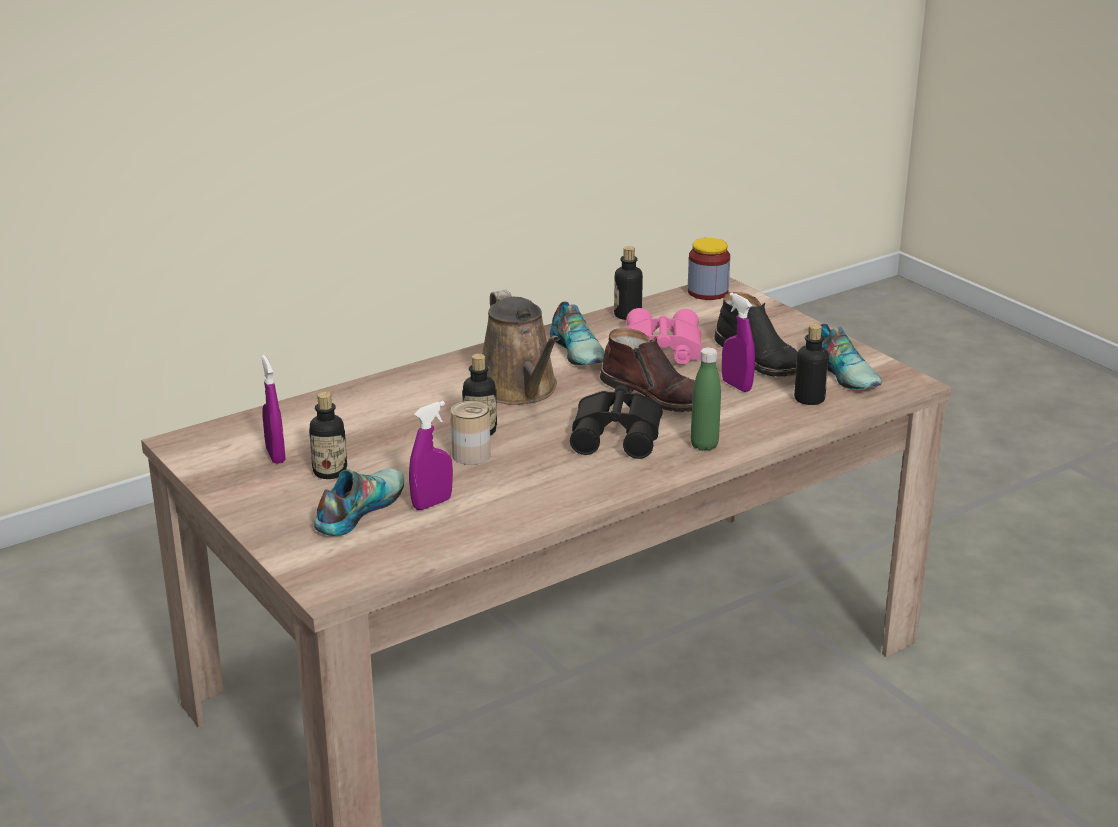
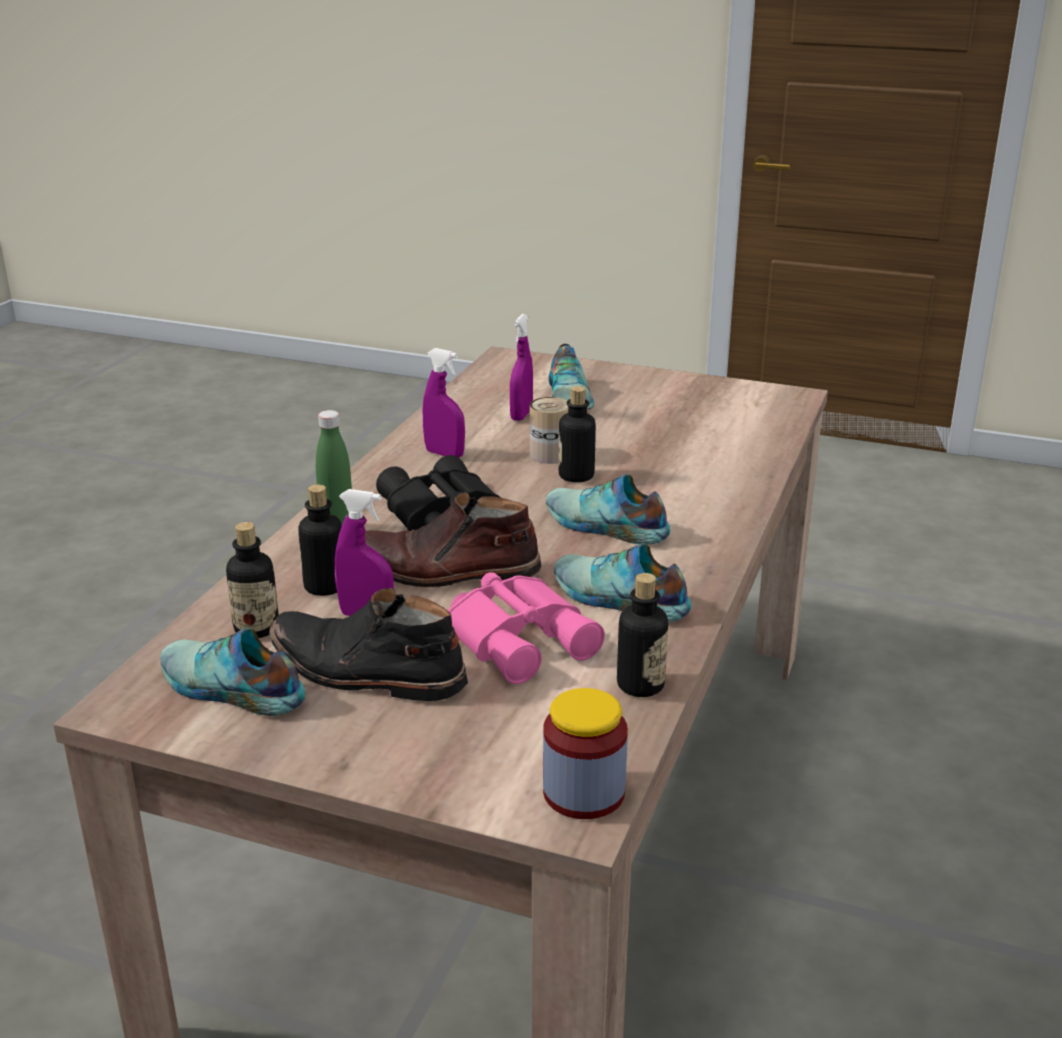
camera: 145 degrees right, 0 degrees up
purple spray bottle [261,355,286,464] -> purple spray bottle moved to [422,348,465,457]
bottle [309,392,347,479] -> bottle moved to [299,484,342,596]
brown watering can [482,289,559,405] -> shoe [546,474,670,545]

